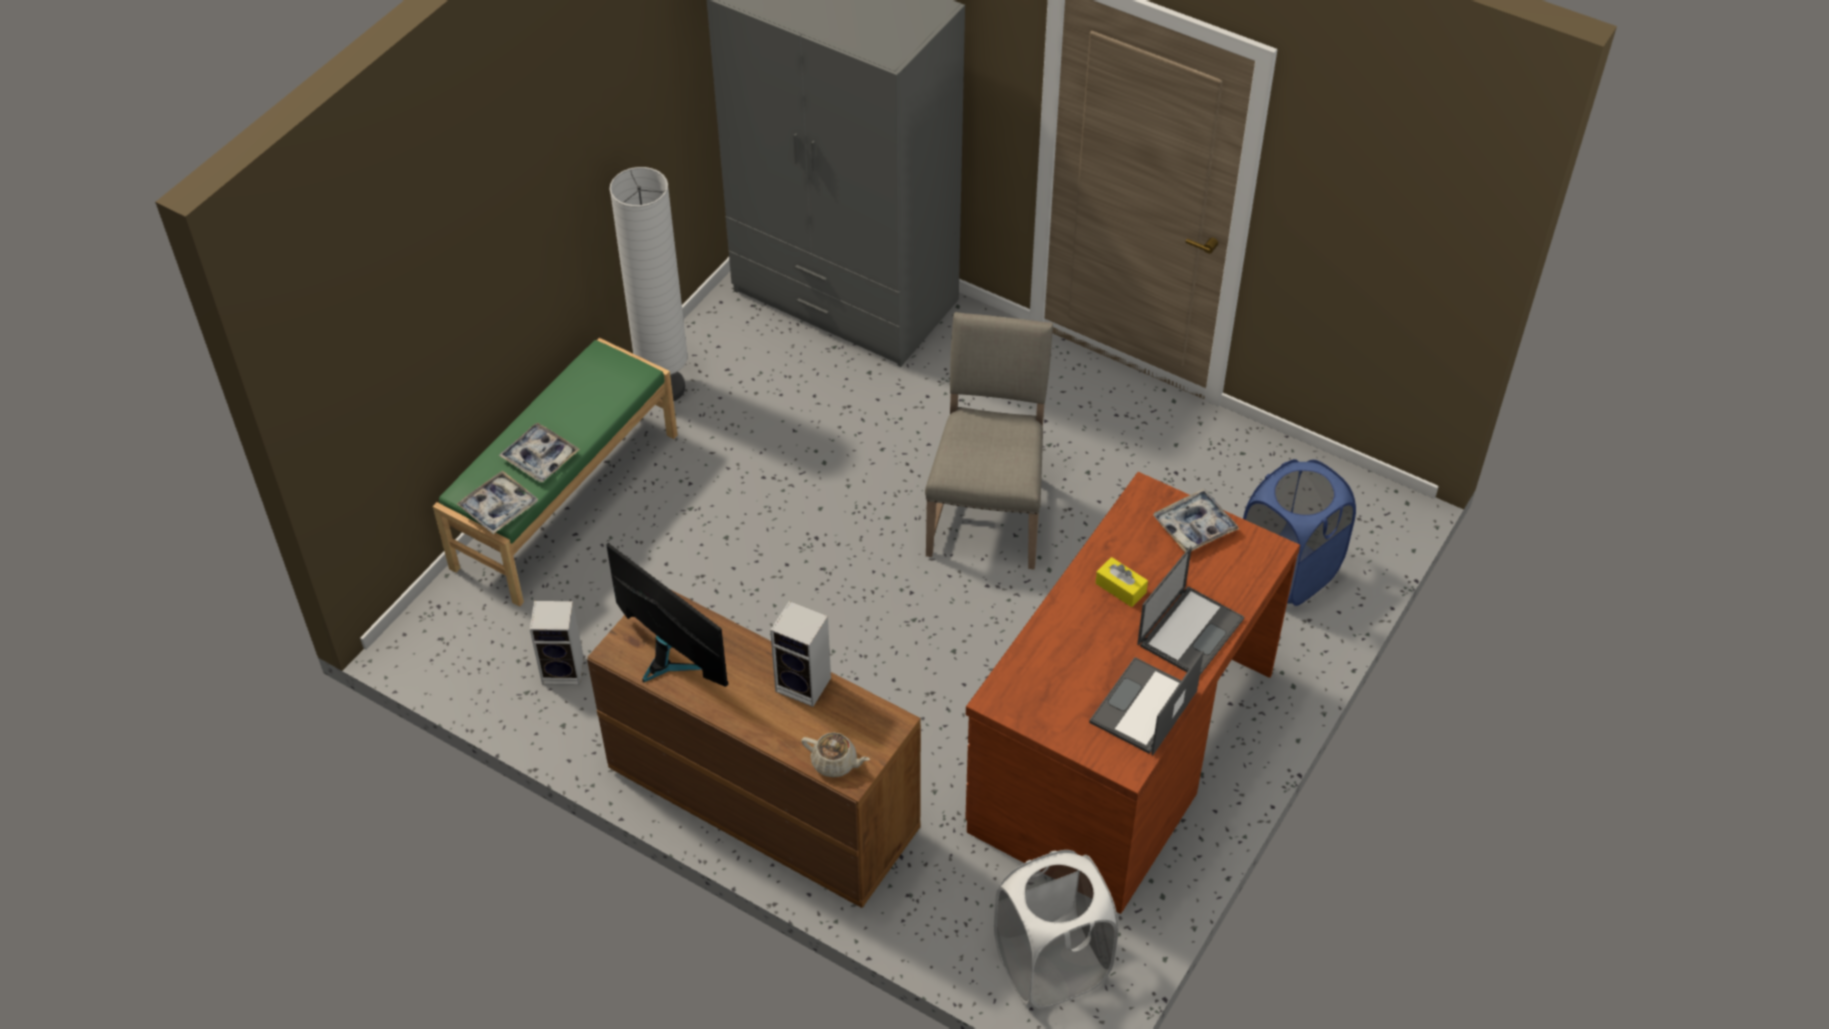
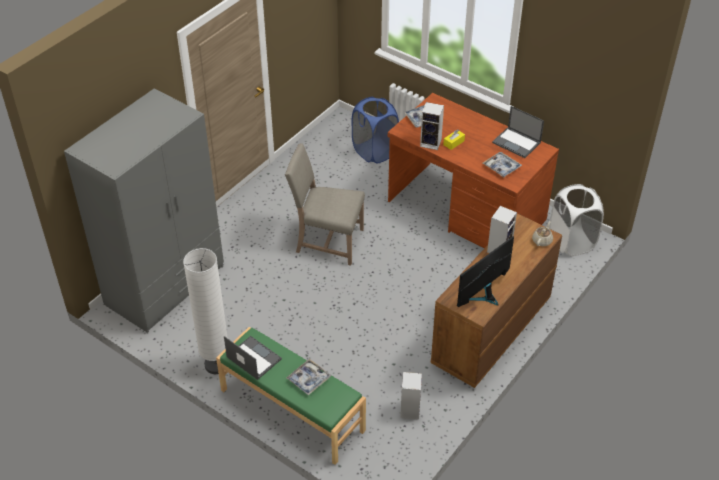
camera: 85 degrees left, 5 degrees down
tray [457,470,538,534] -> tray moved to [483,152,522,178]
laptop [1137,546,1244,675] -> laptop moved to [224,336,282,380]
none -> speaker [420,102,444,150]

